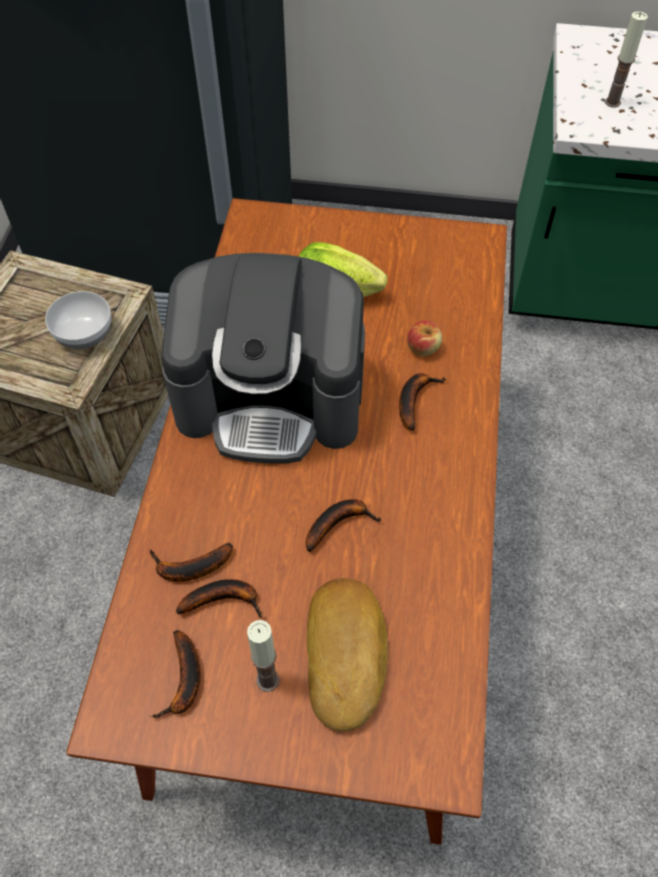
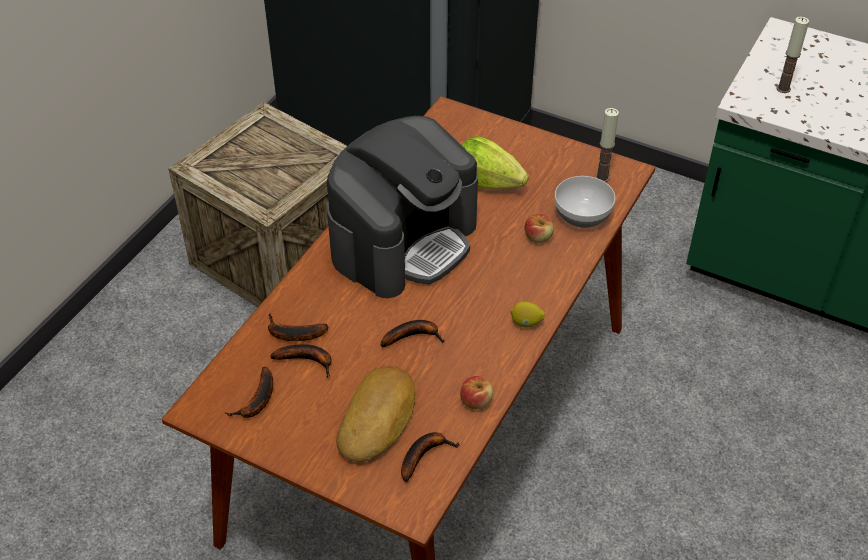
camera: 20 degrees right, 10 degrees down
bowl [45,291,112,349] -> bowl moved to [555,176,615,228]
coffee machine [162,253,365,463] -> coffee machine turned 75 degrees counterclockwise [327,116,478,298]
candle [247,620,280,692] -> candle moved to [595,108,619,182]
banana [399,373,446,431] -> banana moved to [401,432,460,482]
none -> apple [460,376,493,409]
none -> lemon [510,302,545,327]

